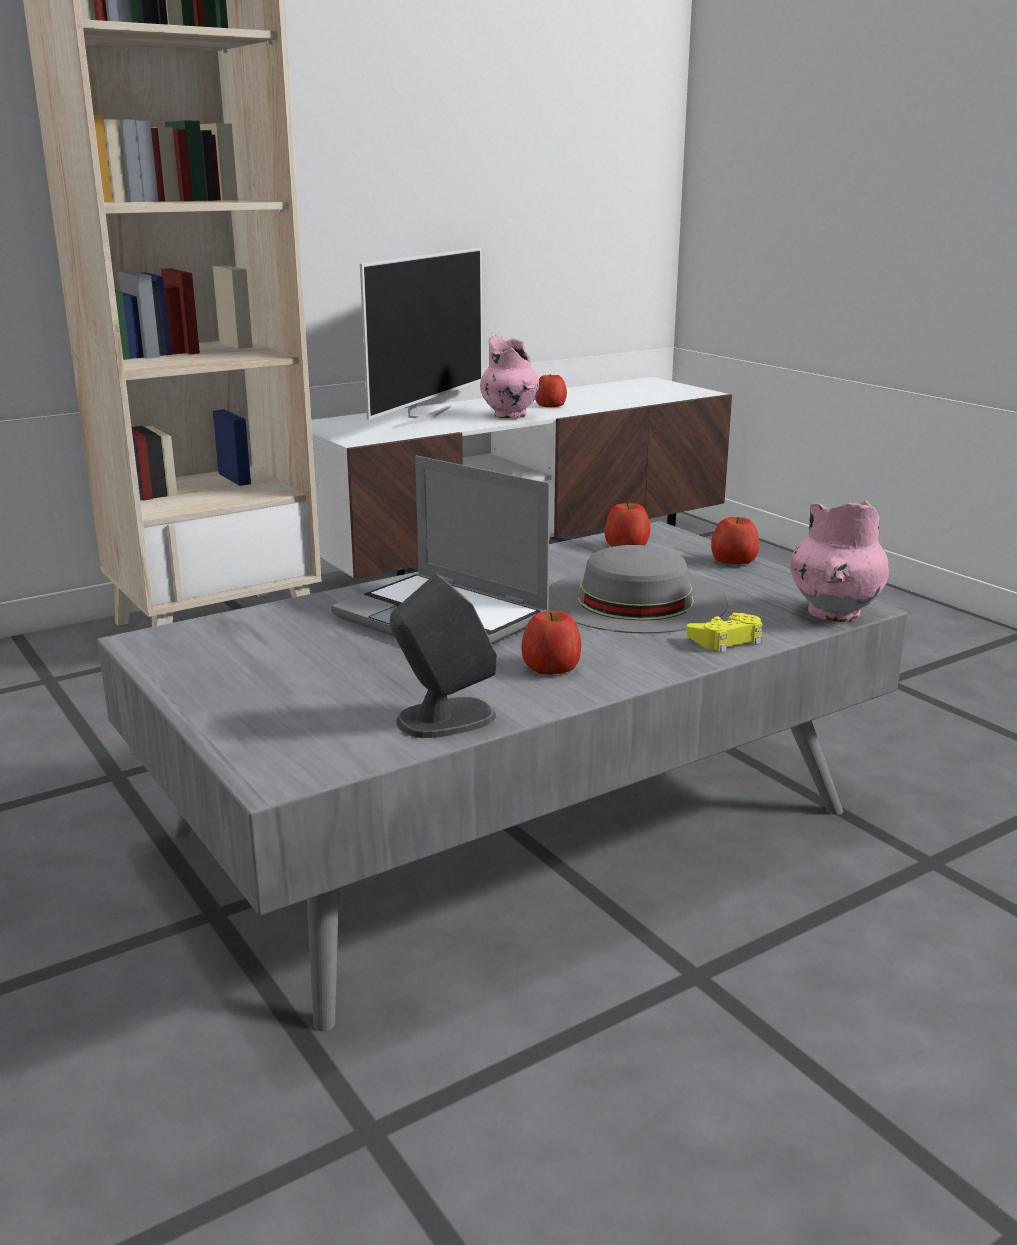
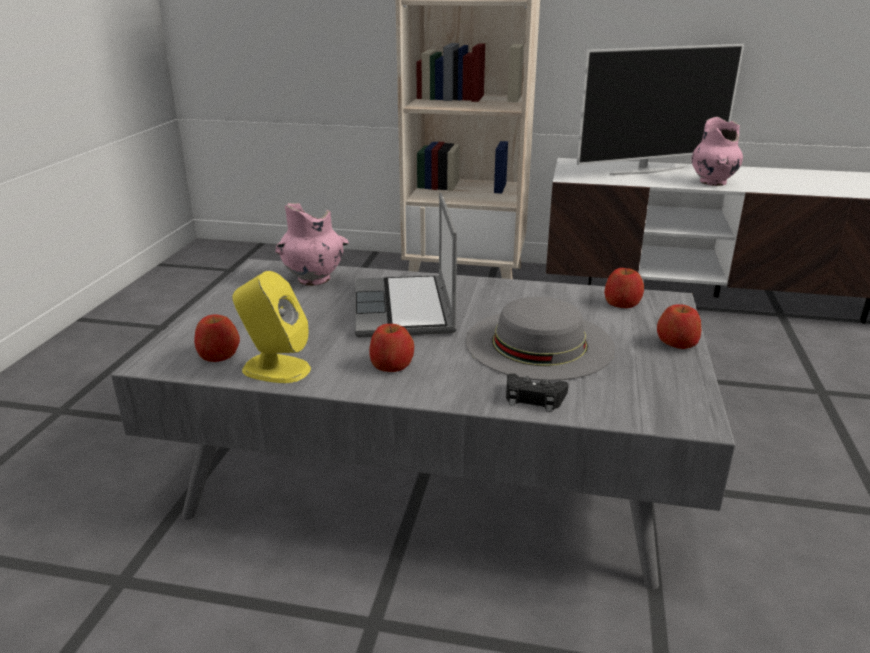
camera: 45 degrees right, 5 degrees up
grey speaker [390,573,497,738] -> yellow speaker [232,271,311,383]
apple [535,374,567,407] -> apple moved to [194,315,240,362]
yellow game controller [686,613,762,653] -> black game controller [506,373,568,412]
pink vase [790,501,889,622] -> pink vase moved to [275,203,349,286]

